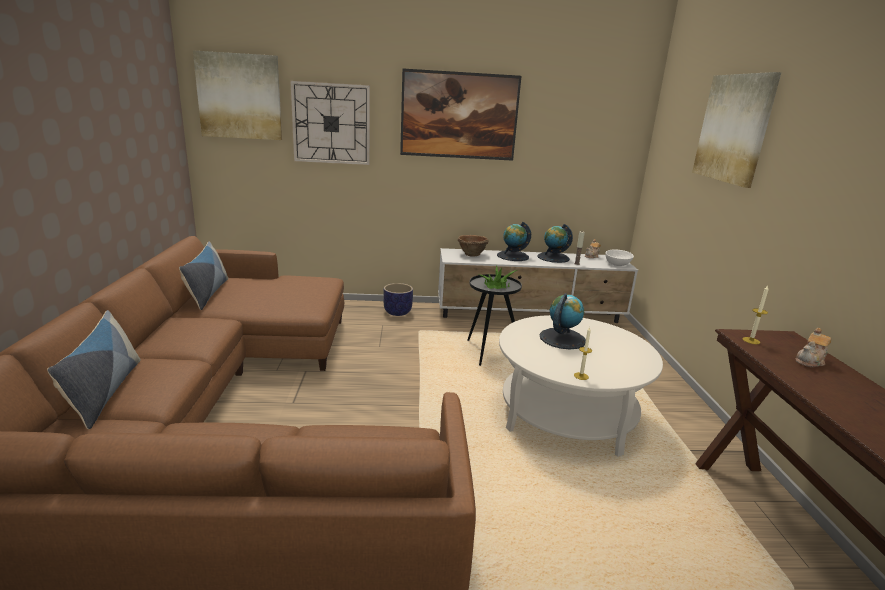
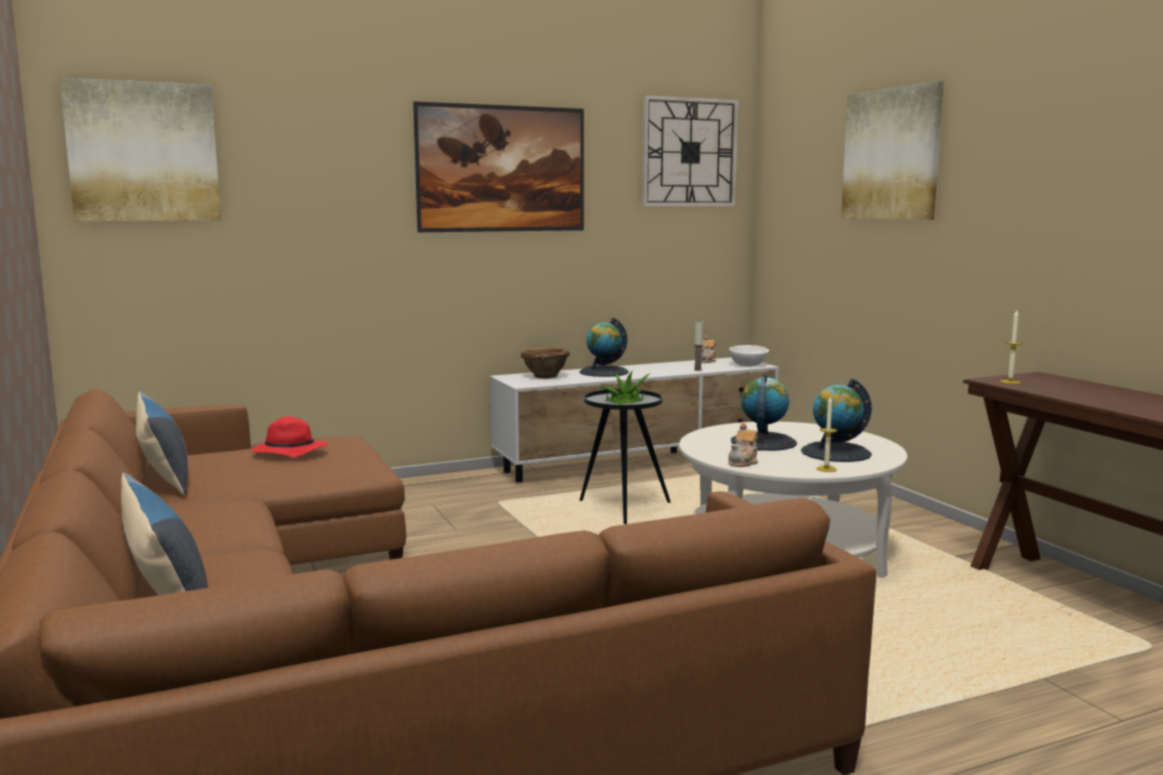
camera: 20 degrees left, 10 degrees down
wall clock [290,81,370,165] -> wall clock moved to [642,95,739,207]
planter [383,283,413,316] -> none
globe [537,224,573,263] -> globe moved to [801,379,872,462]
teapot [796,328,831,367] -> teapot moved to [728,423,758,467]
none -> red hat [251,417,328,457]

